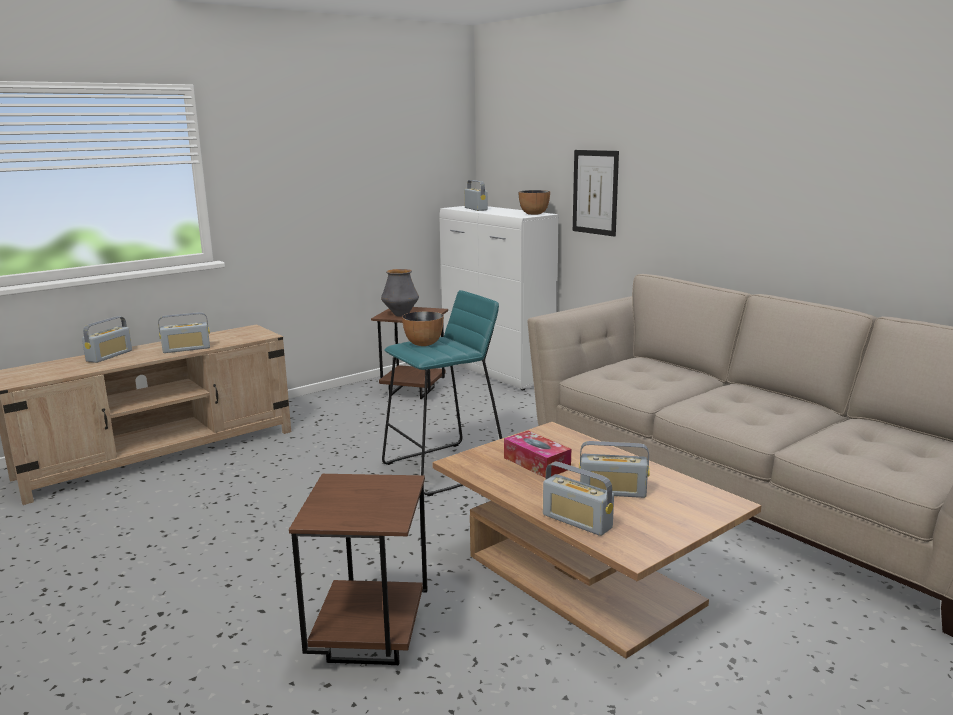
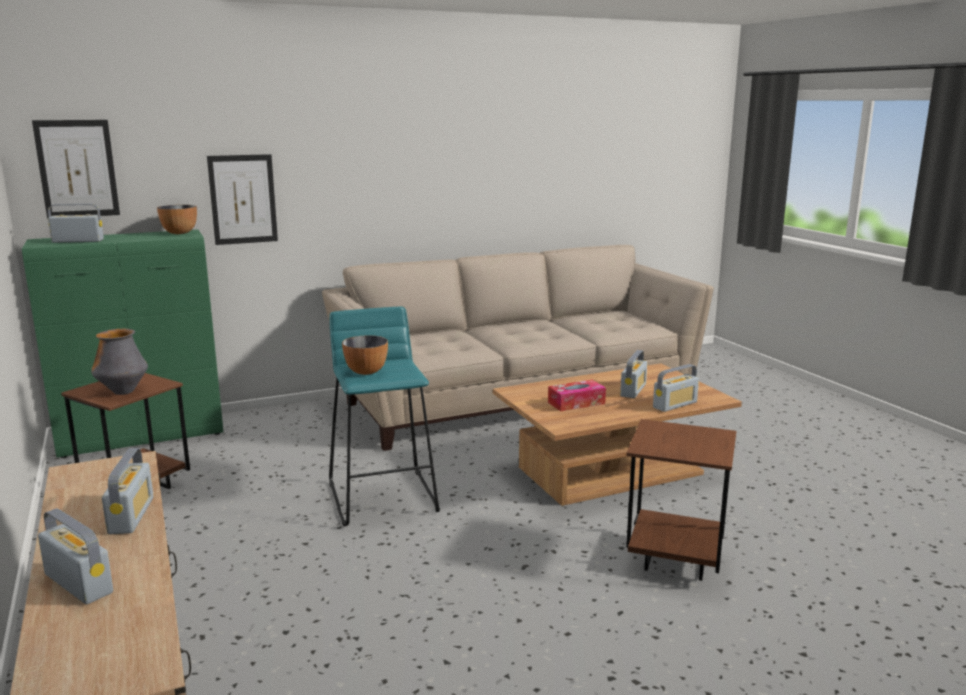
camera: 75 degrees left, 0 degrees up
white cabinet [439,206,559,390] -> green cabinet [22,229,223,458]
none -> picture [32,120,120,219]

